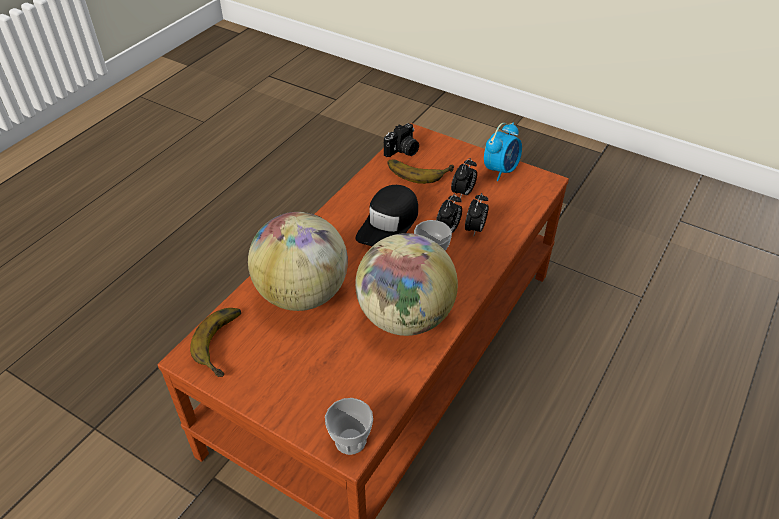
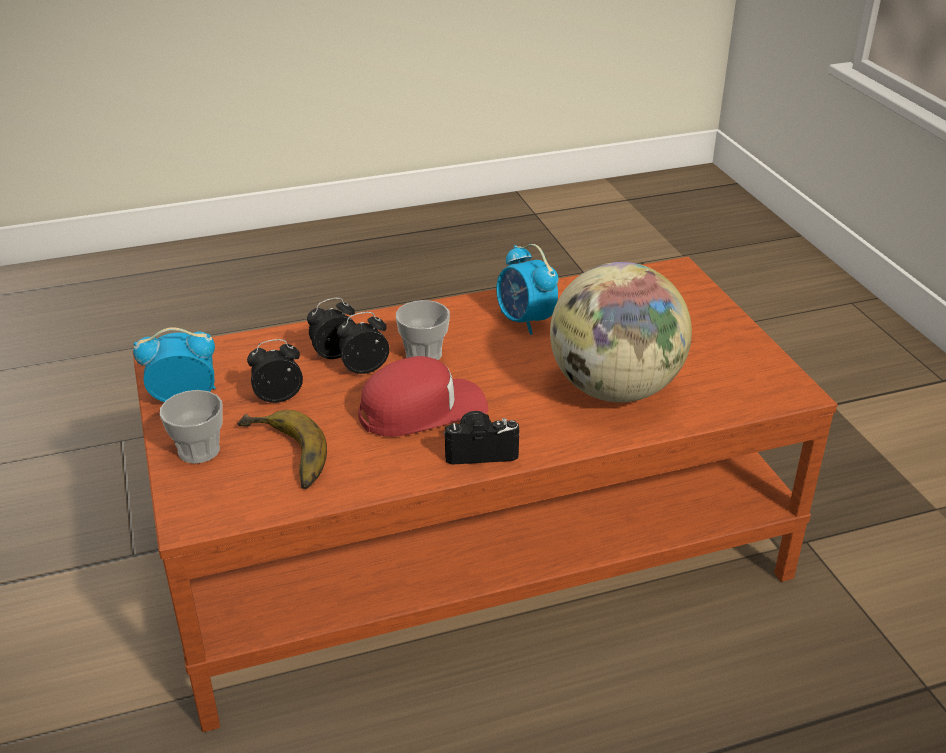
camera: 140 degrees left, 10 degrees down
banana [190,308,241,377] -> none
cup [325,398,373,455] -> cup moved to [160,390,222,464]
globe [355,233,458,336] -> alarm clock [496,244,558,335]
black cap [356,185,418,247] -> red cap [358,356,488,437]
camera [384,123,419,157] -> camera moved to [444,411,519,465]

